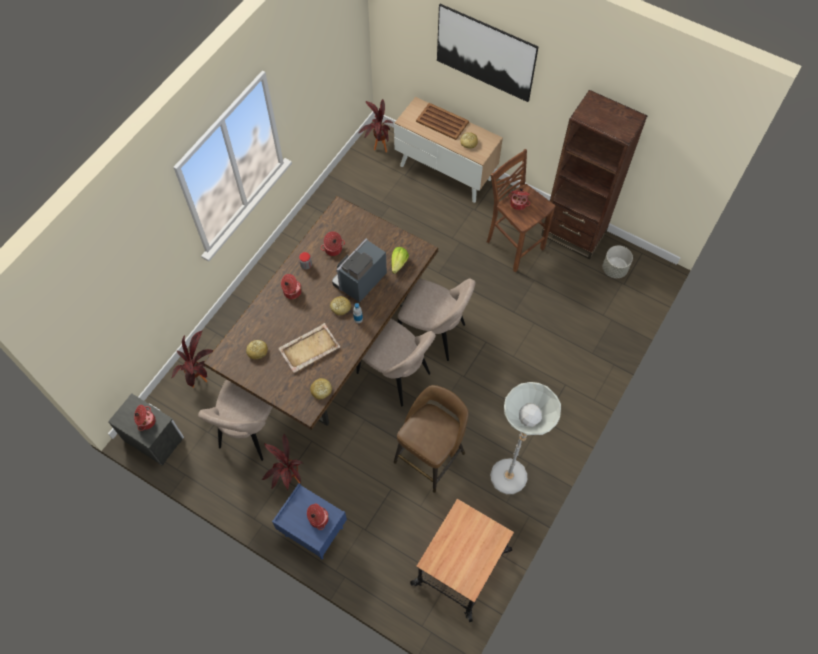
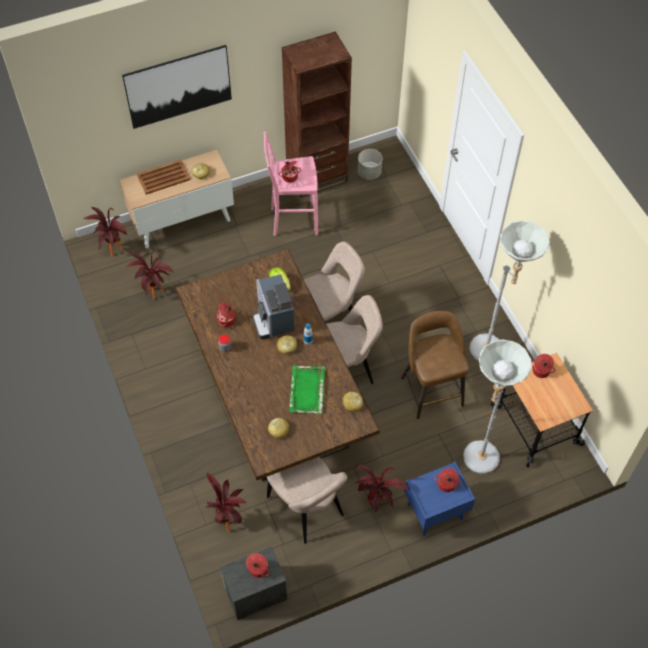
camera: 55 degrees left, 5 degrees down
beige tray [278,323,340,373] -> green tray [289,366,325,414]
cooking pot [281,274,301,299] -> cooking pot moved to [531,354,555,378]
brown stool [487,149,555,272] -> pink stool [264,132,318,236]
none -> potted plant [127,250,173,300]
none -> grey floor lamp [463,340,532,474]

